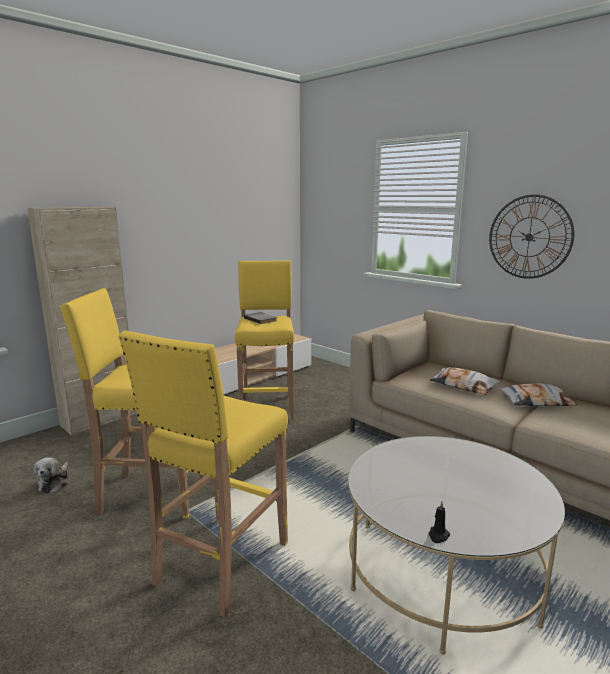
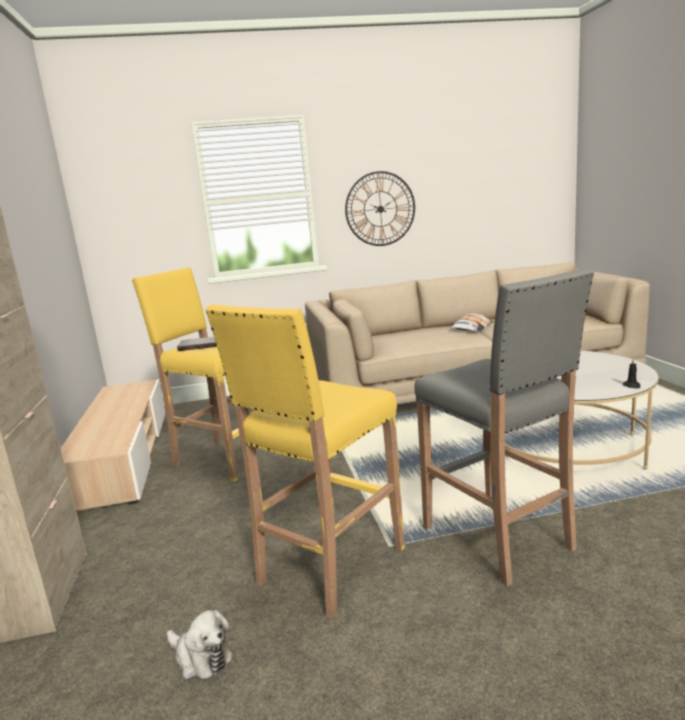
camera: 55 degrees left, 0 degrees up
yellow stool [118,330,288,618] -> grey stool [414,268,594,586]
pillow [430,367,500,395] -> none

